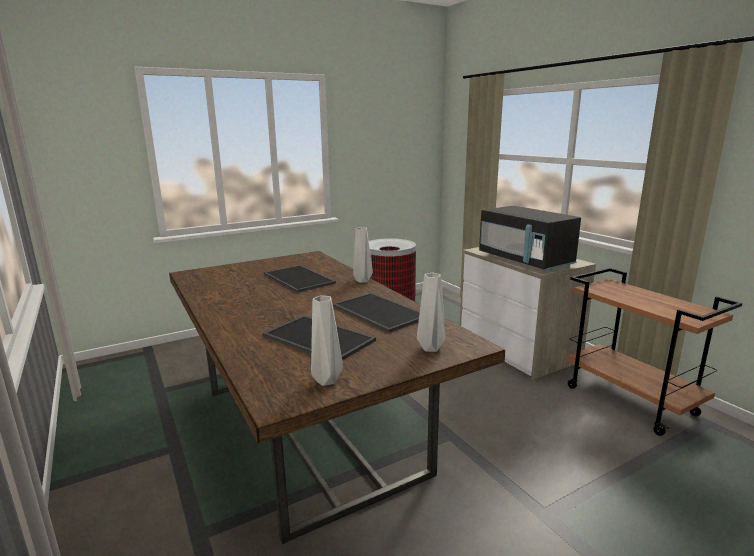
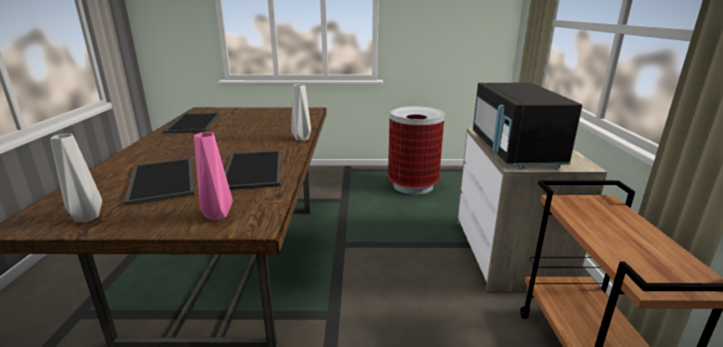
camera: 30 degrees right, 5 degrees up
tray [264,265,336,293] -> tray moved to [163,113,220,134]
grey vase [417,273,446,352] -> pink vase [194,132,233,221]

